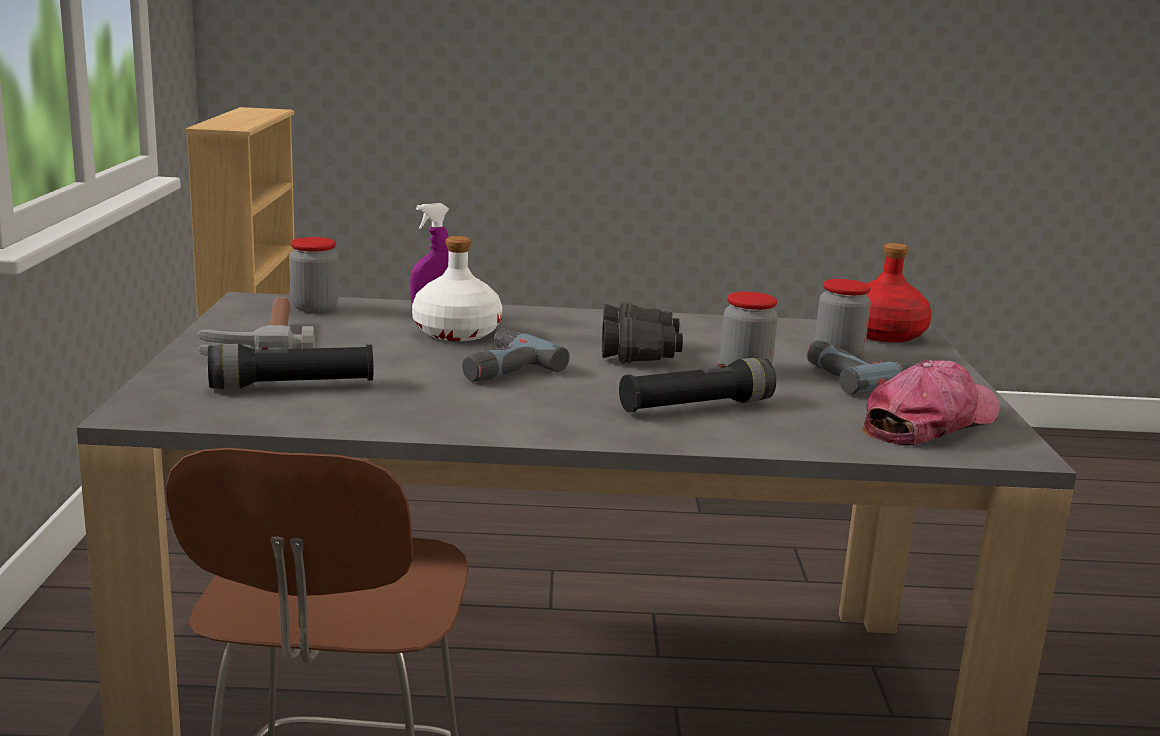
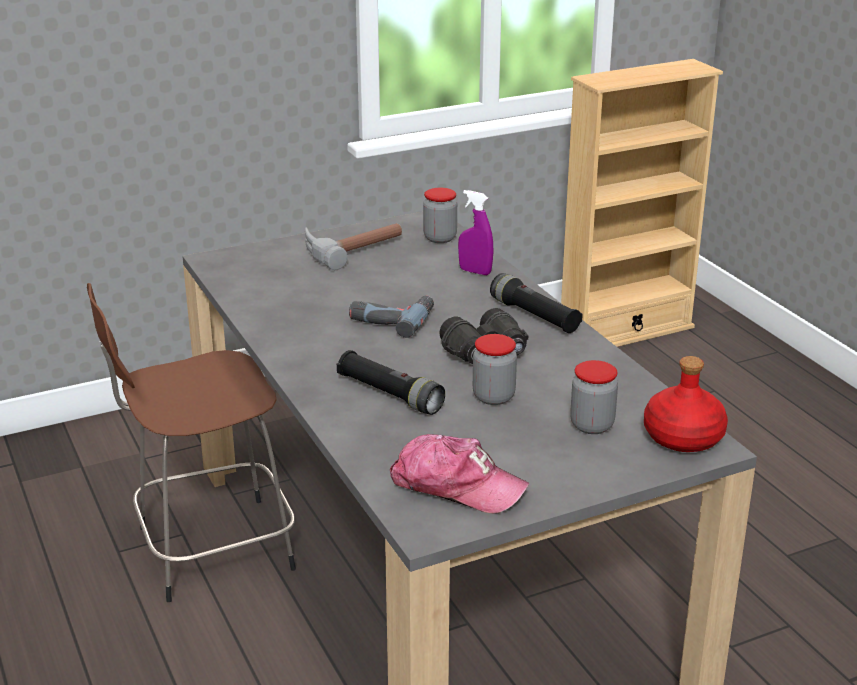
camera: 65 degrees right, 10 degrees up
black flashlight [208,344,373,389] -> black flashlight moved to [490,273,583,333]
white bottle [412,236,502,341] -> none
power drill [807,340,920,394] -> none

